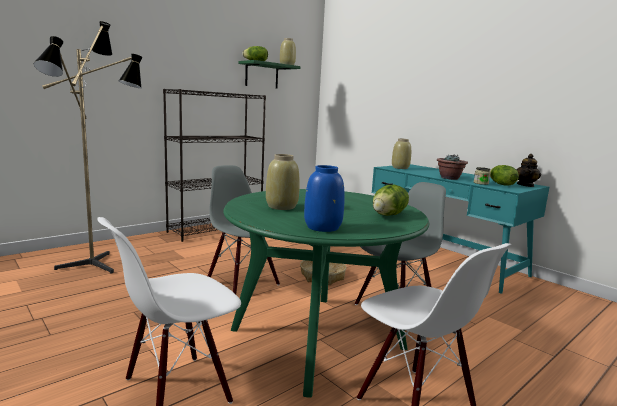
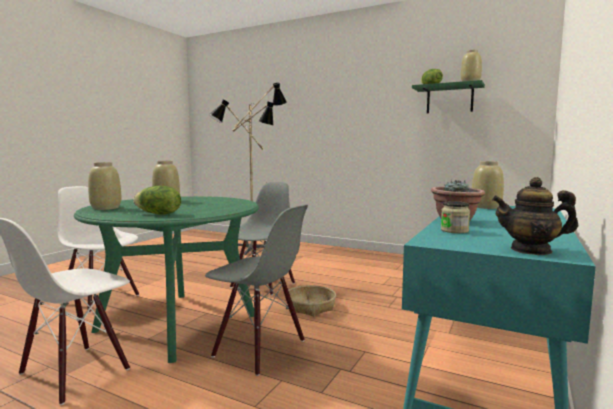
camera: 70 degrees right, 5 degrees down
black bookcase [163,89,266,242] -> none
blue vase [304,165,345,232] -> beige vase [88,162,121,210]
lettuce [490,165,519,186] -> none

